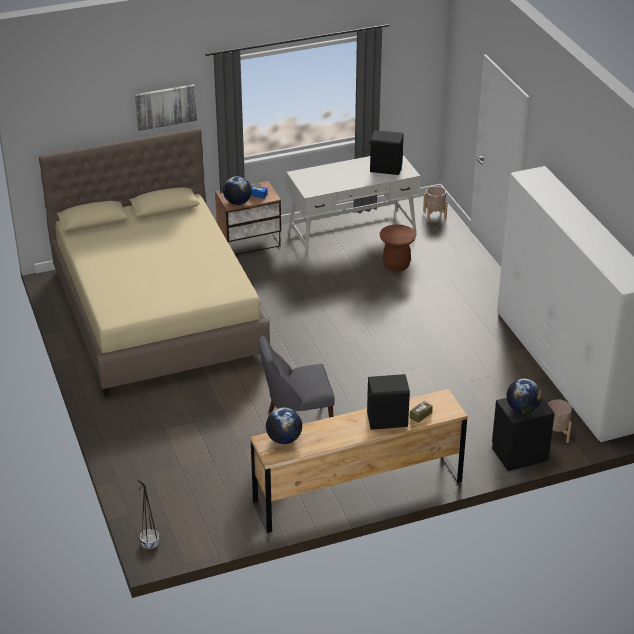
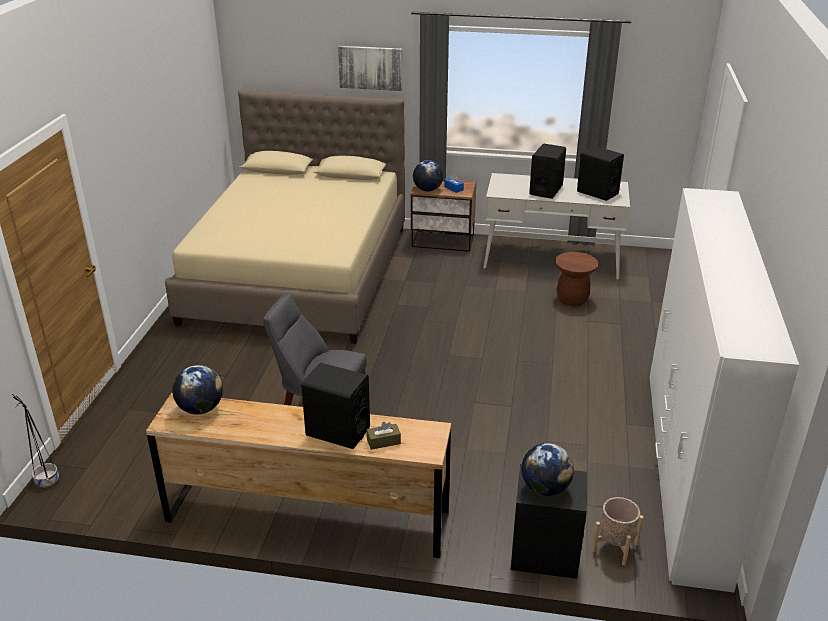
camera: 30 degrees right, 5 degrees down
beige planter [423,186,448,222] -> none
none -> black speaker [529,144,566,199]

